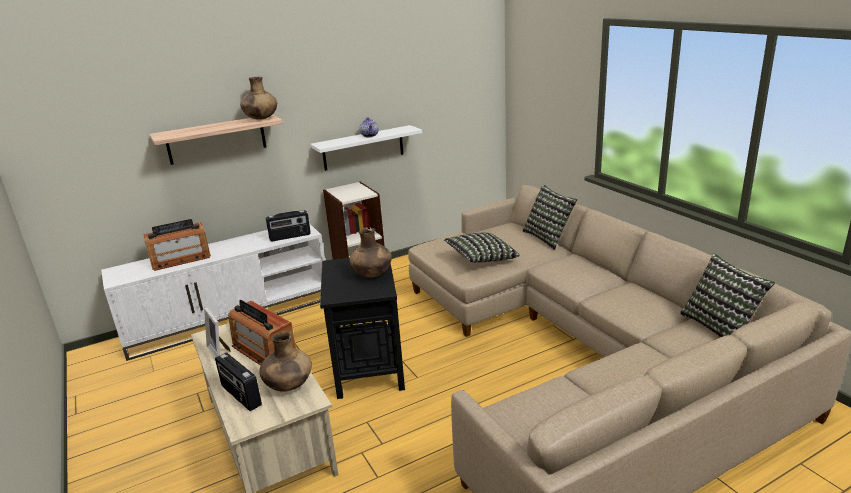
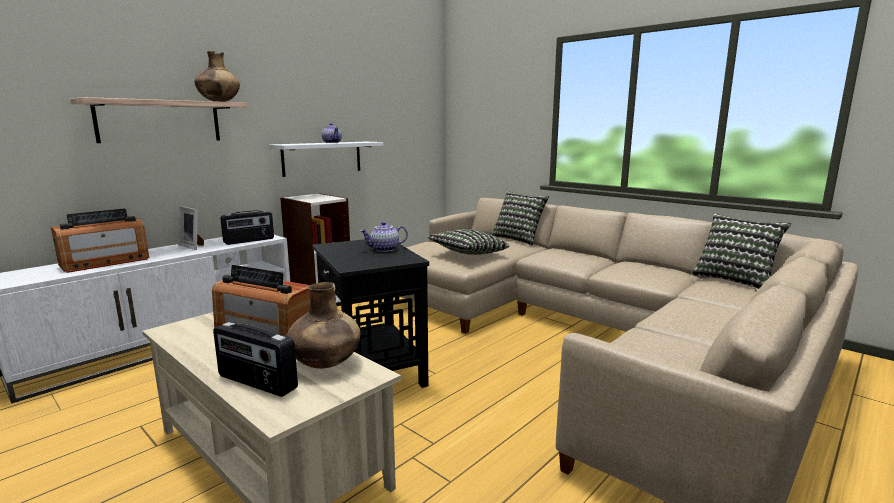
camera: 20 degrees left, 10 degrees down
picture frame [204,307,231,358] -> picture frame moved to [178,206,204,250]
brown vase [349,227,392,277] -> teapot [360,222,408,252]

